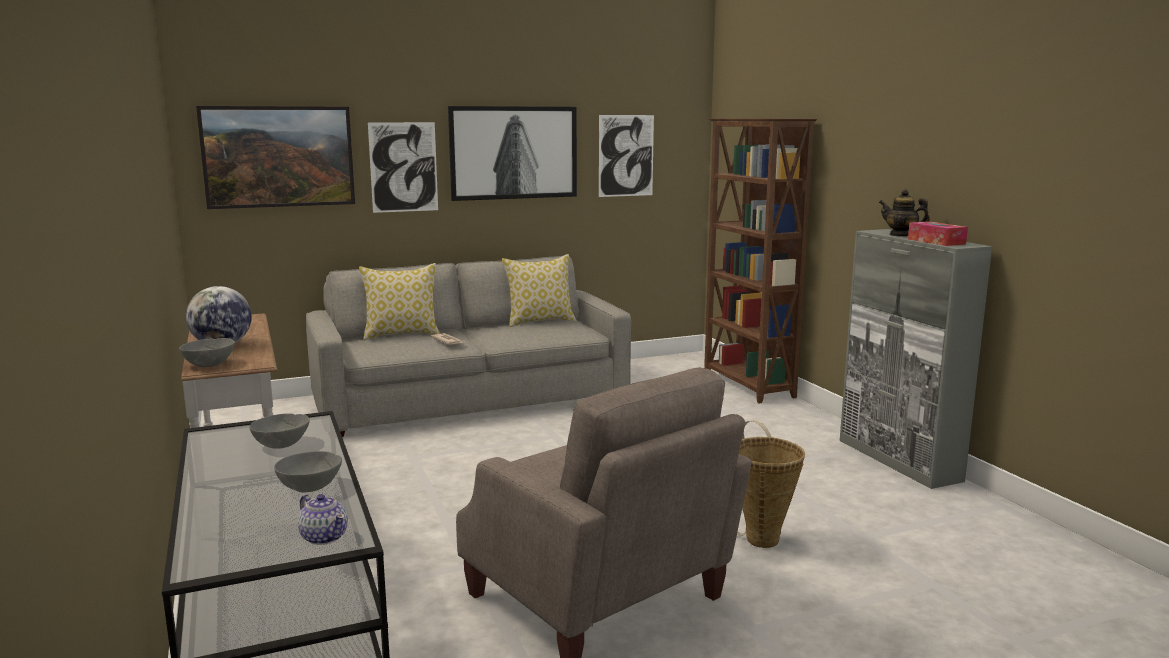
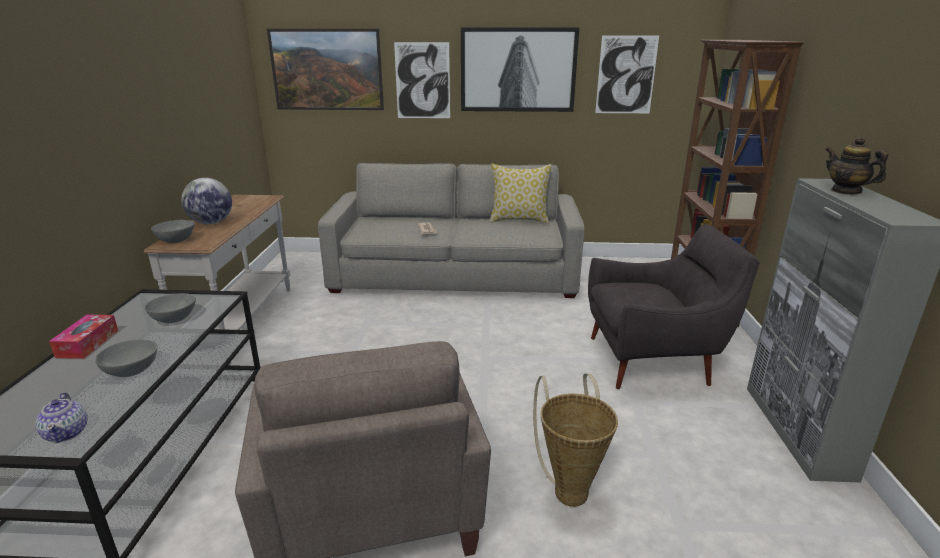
camera: 25 degrees right, 10 degrees up
pillow [359,263,440,340] -> none
tissue box [908,221,968,246] -> tissue box moved to [49,315,118,359]
none -> grey armchair [588,224,760,389]

